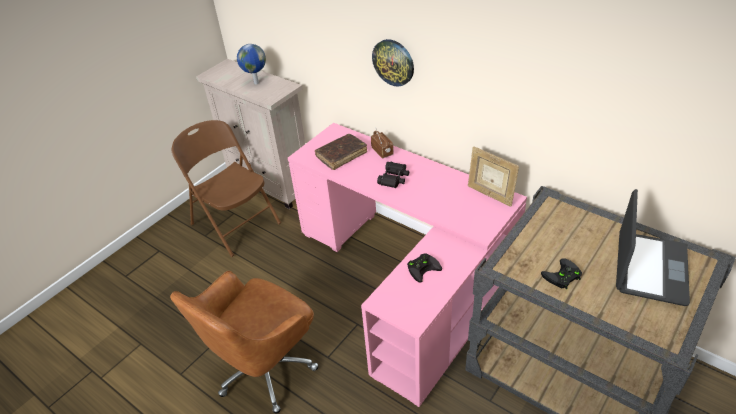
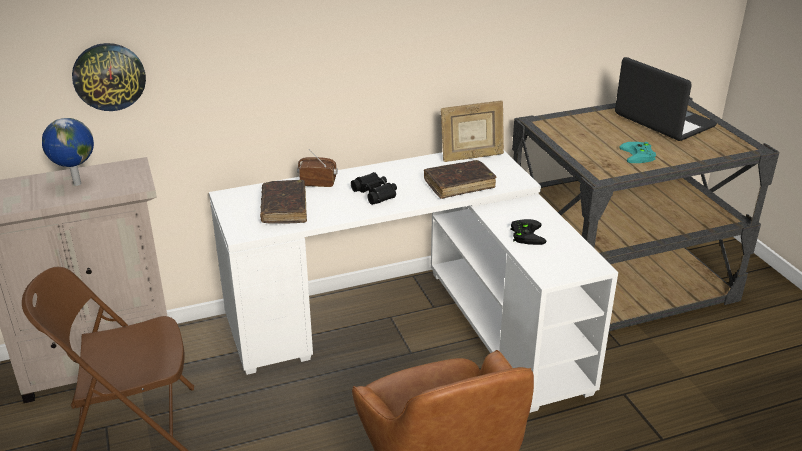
camera: 60 degrees left, 10 degrees down
pink desk [288,123,527,407] -> white desk [209,151,618,413]
wall clock [372,39,414,87] -> wall clock moved to [72,43,146,111]
black game controller [541,258,582,289] -> turquoise game controller [619,142,656,163]
none -> brown book [424,160,497,199]

